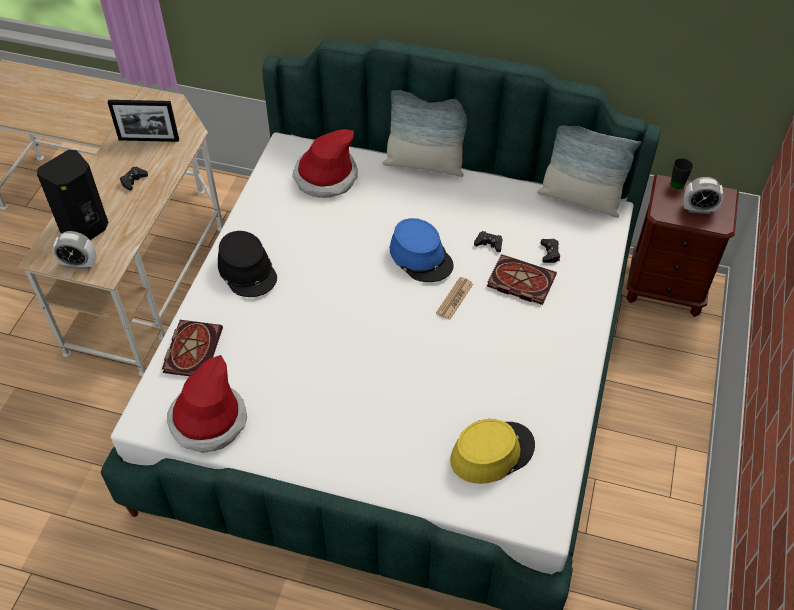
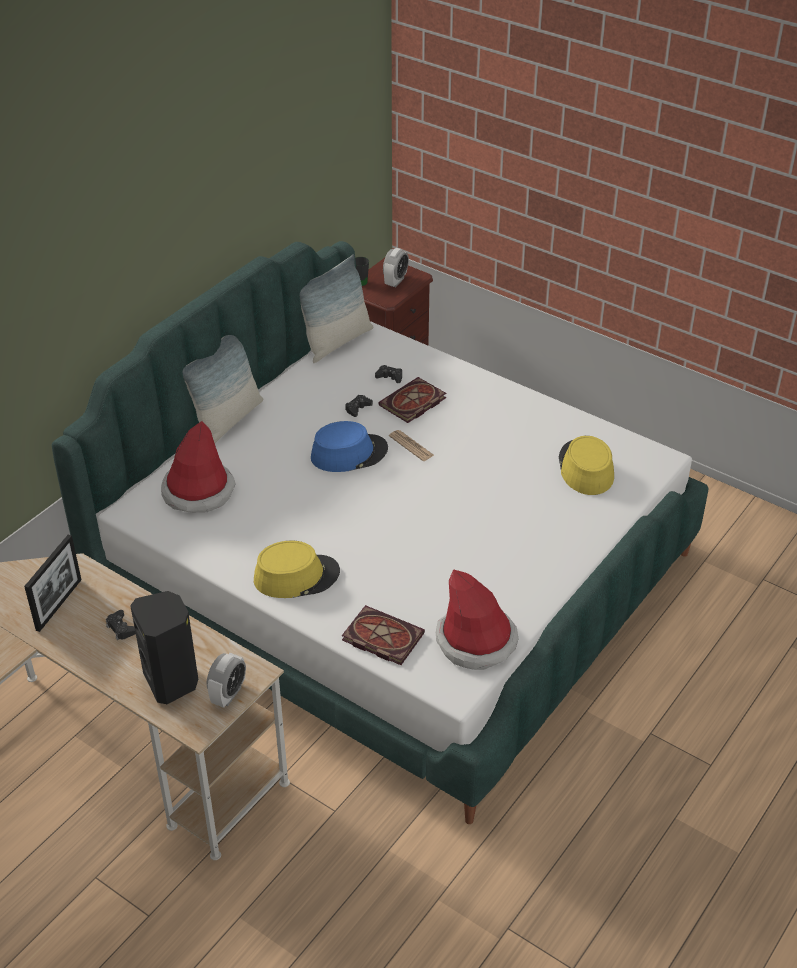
camera: 70 degrees left, 10 degrees down
black hat [218,231,277,297] -> yellow hat [254,541,340,598]

